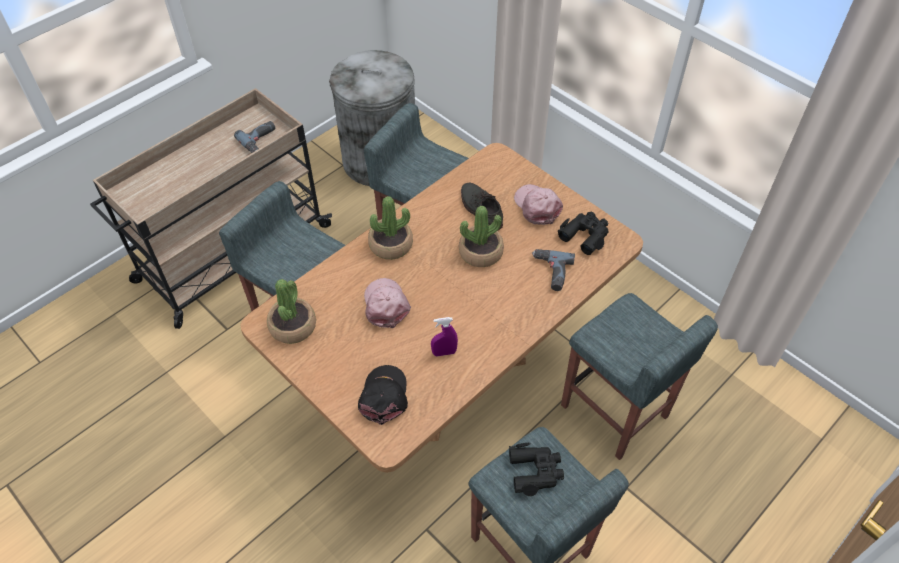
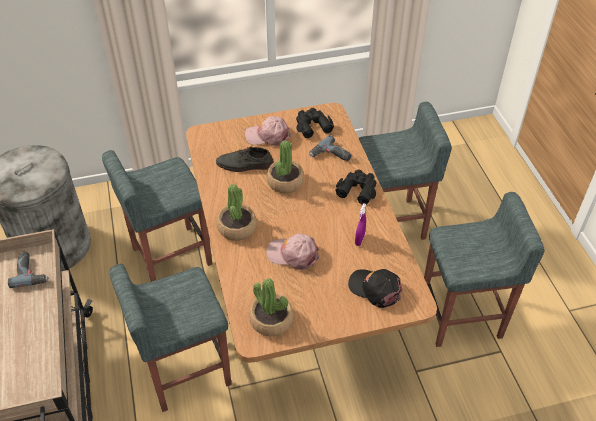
camera: 60 degrees left, 5 degrees down
black binoculars [509,443,564,496] -> black binoculars moved to [335,169,377,205]

